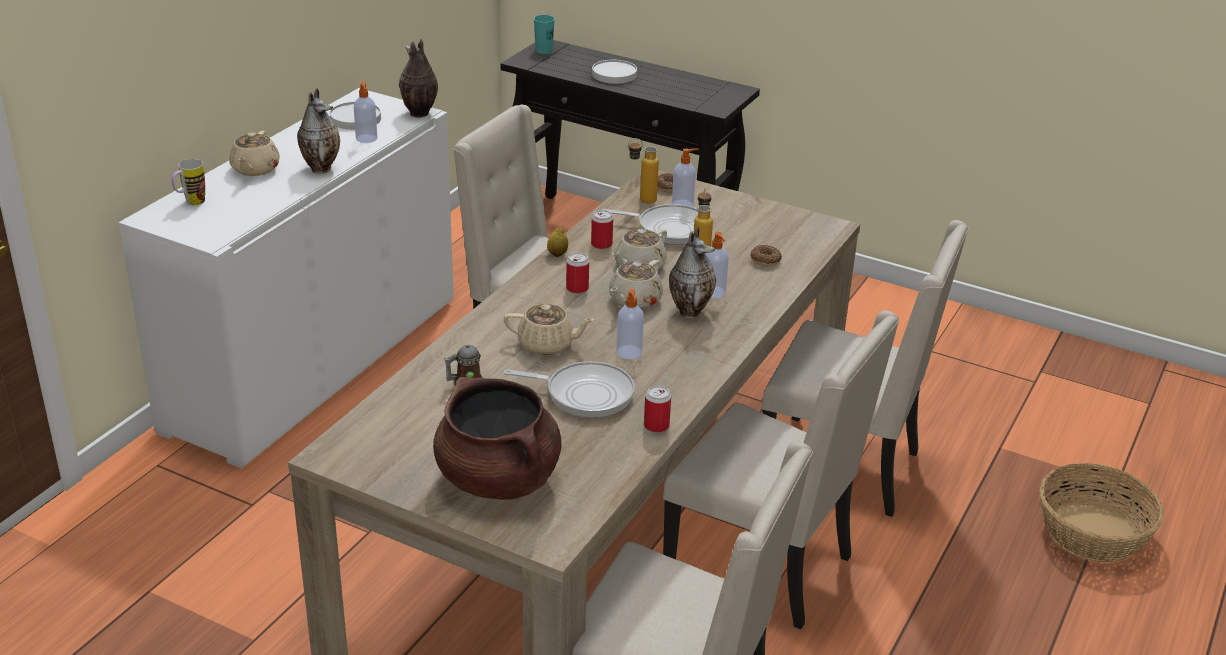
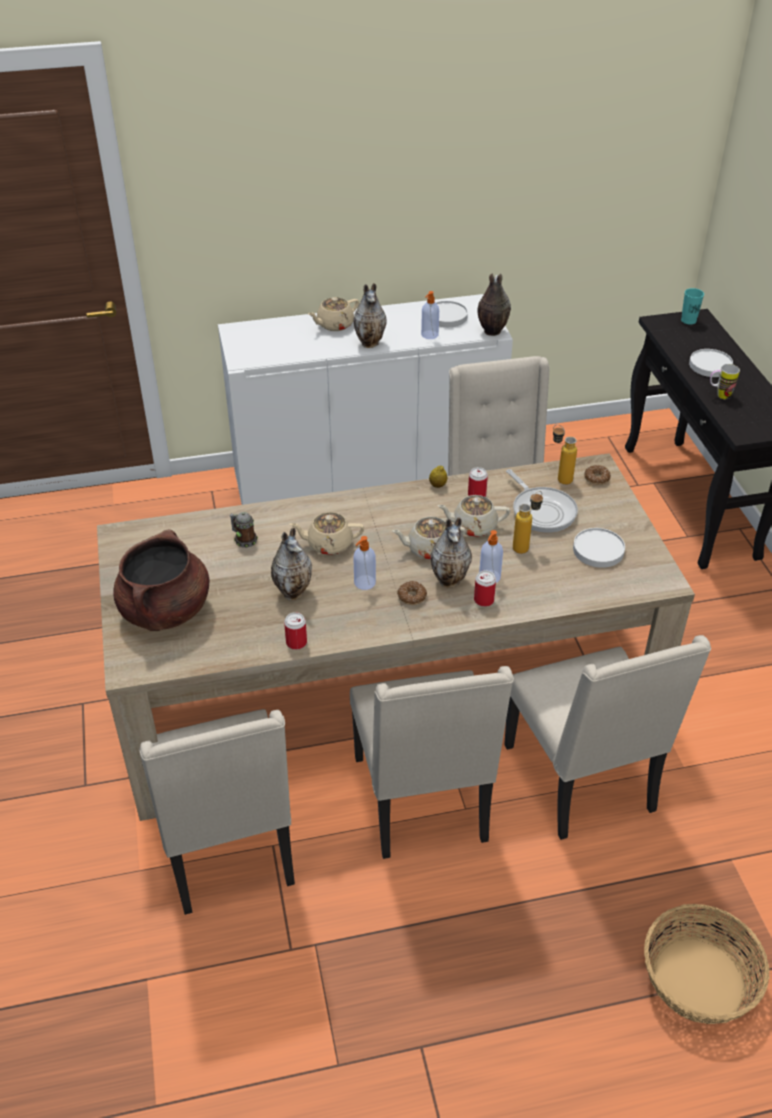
camera: 50 degrees right, 10 degrees up
mug [171,159,205,205] -> mug moved to [710,364,740,399]
beige teapot [504,304,595,355] -> beige teapot turned 120 degrees clockwise [290,512,364,555]
frying pan [504,361,635,418] -> vase [271,528,312,600]
can [566,252,589,294] -> can moved to [474,570,496,607]
soap dispenser [672,148,699,207] -> none
donut [750,245,782,266] -> donut moved to [397,581,427,605]
none -> white plate [573,528,625,568]

